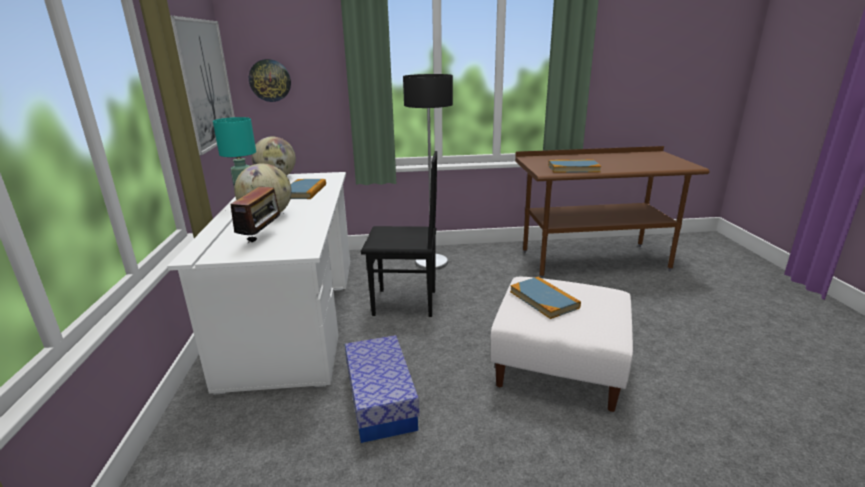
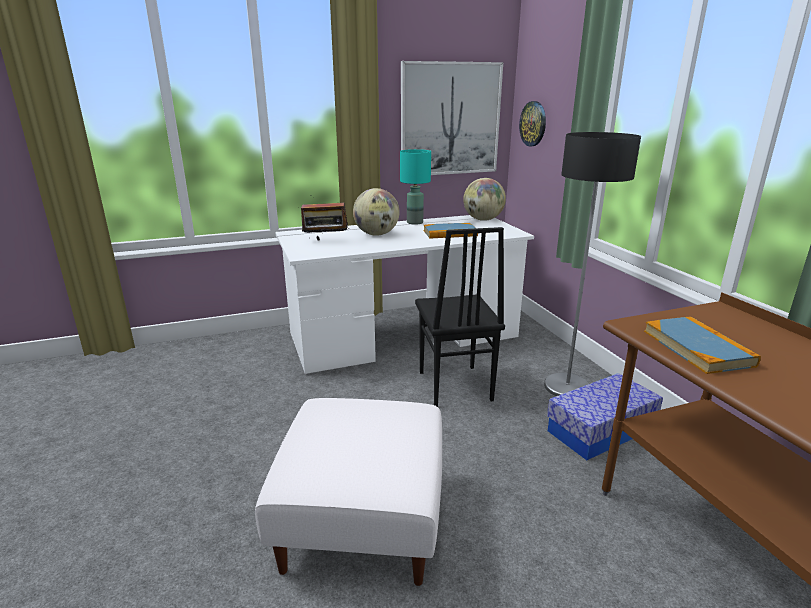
camera: 75 degrees right, 0 degrees up
storage box [345,335,420,443] -> storage box moved to [547,373,663,460]
book [510,277,581,319] -> none

